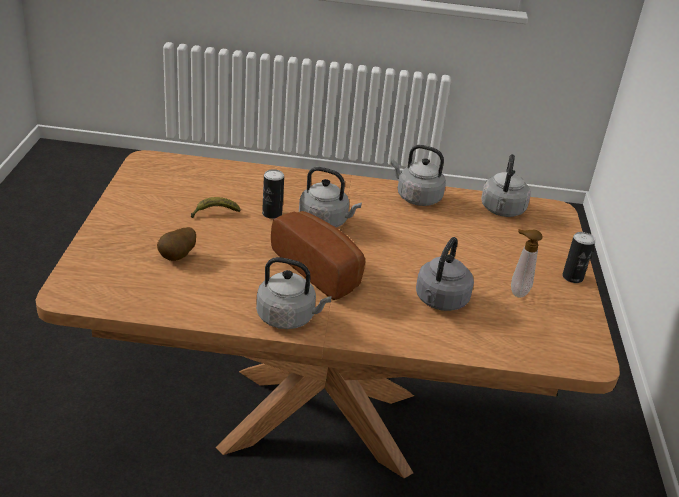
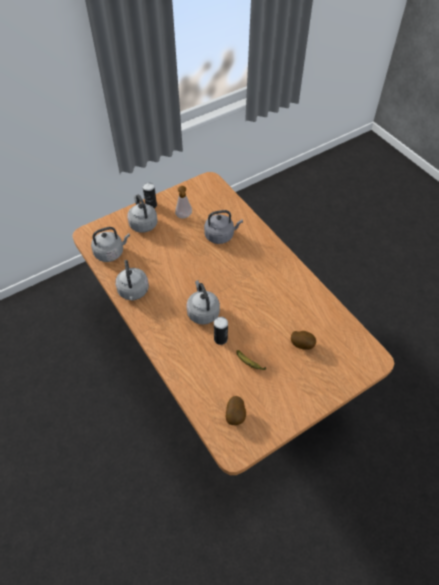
camera: 125 degrees left, 20 degrees up
grey kettle [256,257,332,329] -> grey kettle moved to [127,194,157,233]
bread [271,211,365,300] -> none
none -> potato [226,396,246,425]

